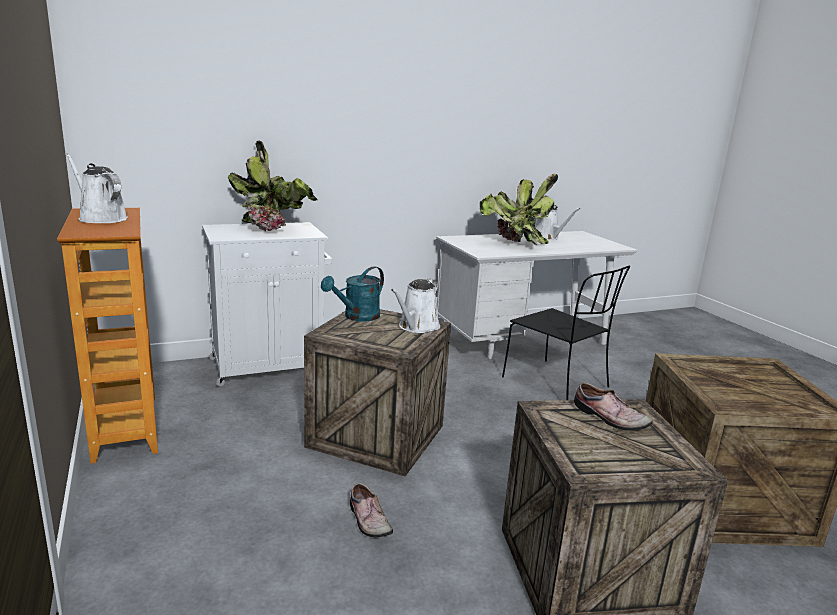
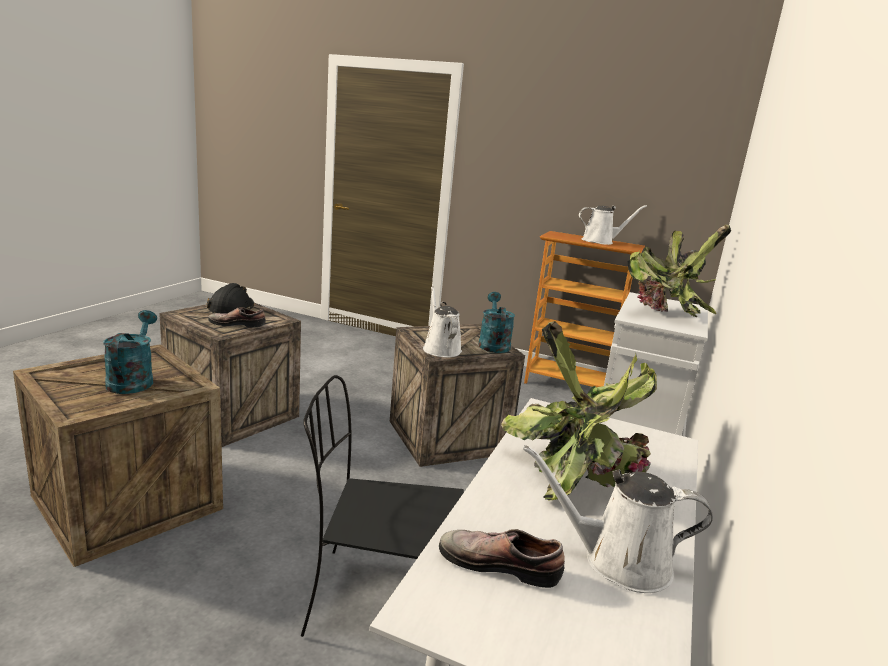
camera: 135 degrees right, 0 degrees up
shoe [350,483,393,537] -> shoe moved to [439,529,565,588]
none -> turquoise watering can [103,310,157,394]
none -> black hard hat [206,283,254,314]

